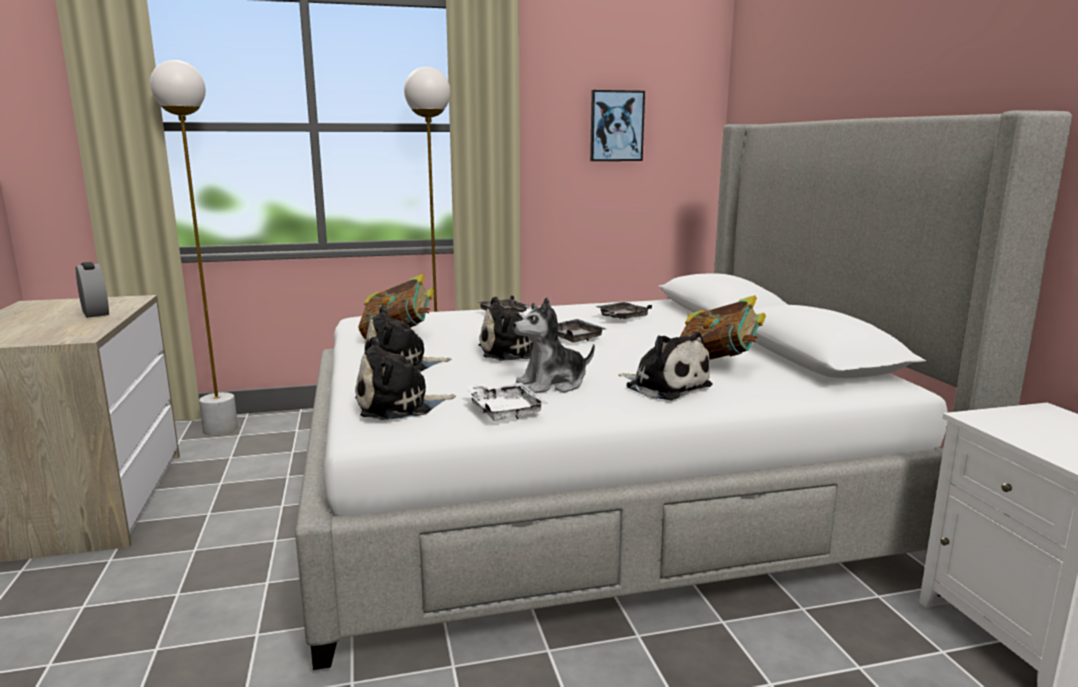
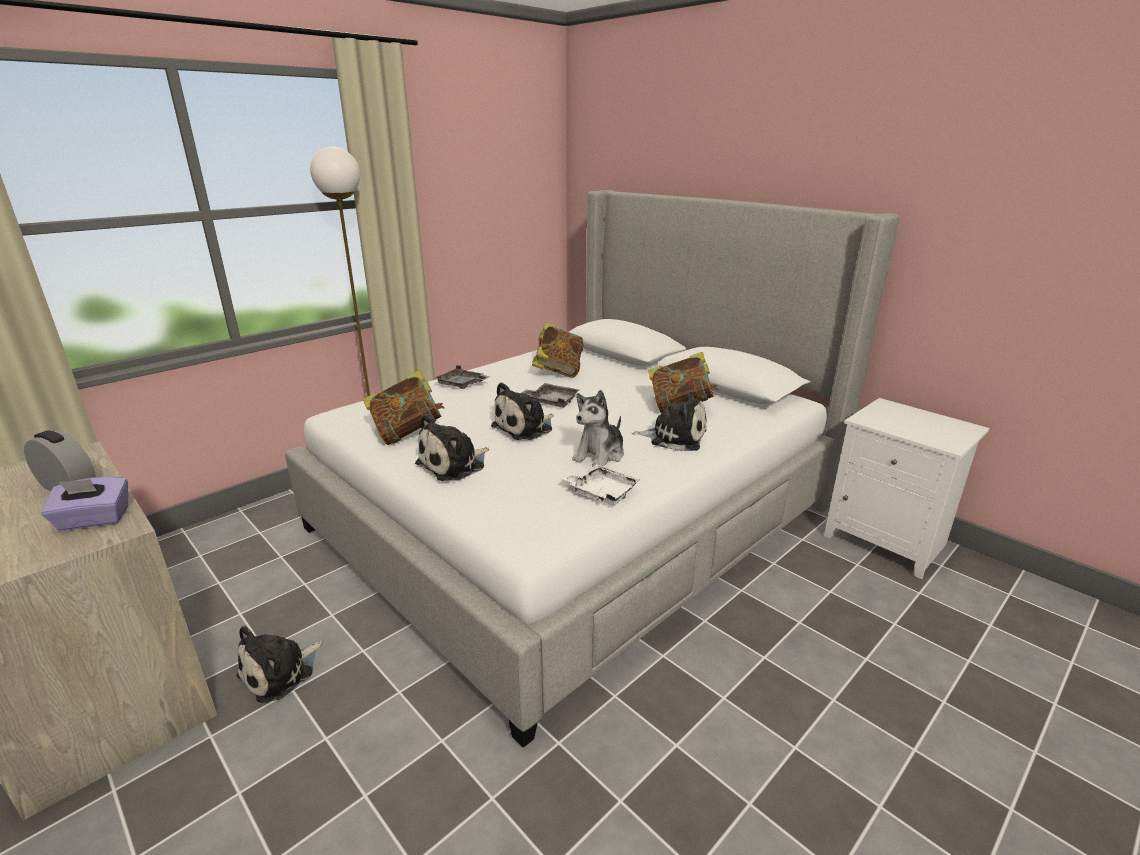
camera: 30 degrees left, 10 degrees up
white floor lamp [150,60,238,436] -> none
plush toy [355,336,456,420] -> plush toy moved to [236,626,323,703]
picture [590,90,645,161] -> none
grey tray [595,302,652,319] -> book [532,322,583,378]
none -> purple tissue box [41,477,128,531]

